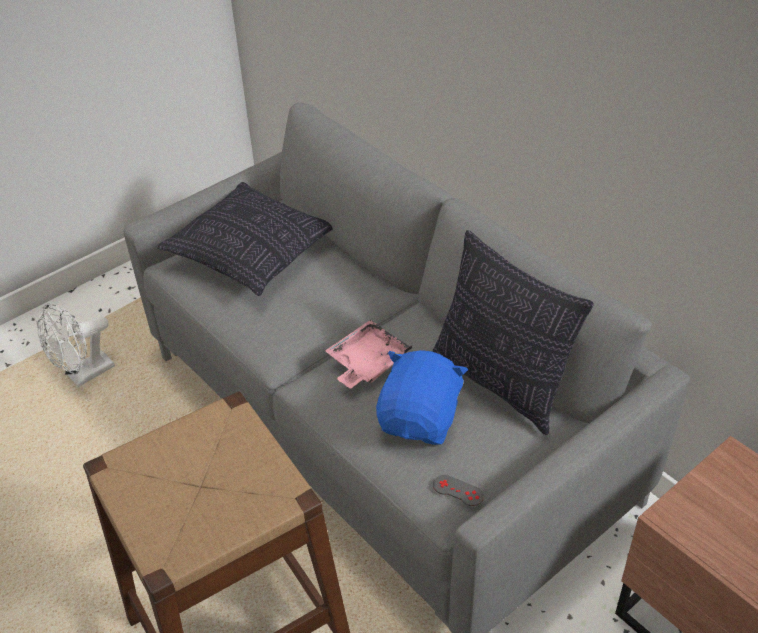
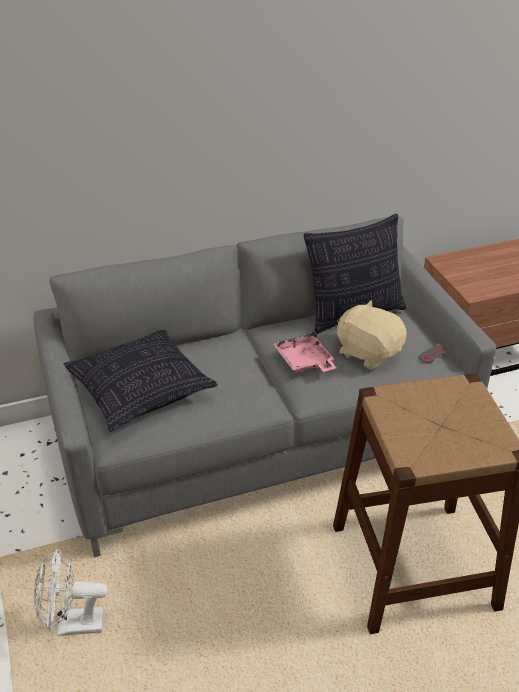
camera: 70 degrees left, 5 degrees down
white fan [37,303,115,387] -> white fan turned 105 degrees clockwise [33,548,108,636]
blue plush toy [376,350,468,445] -> beige plush toy [337,300,407,370]

